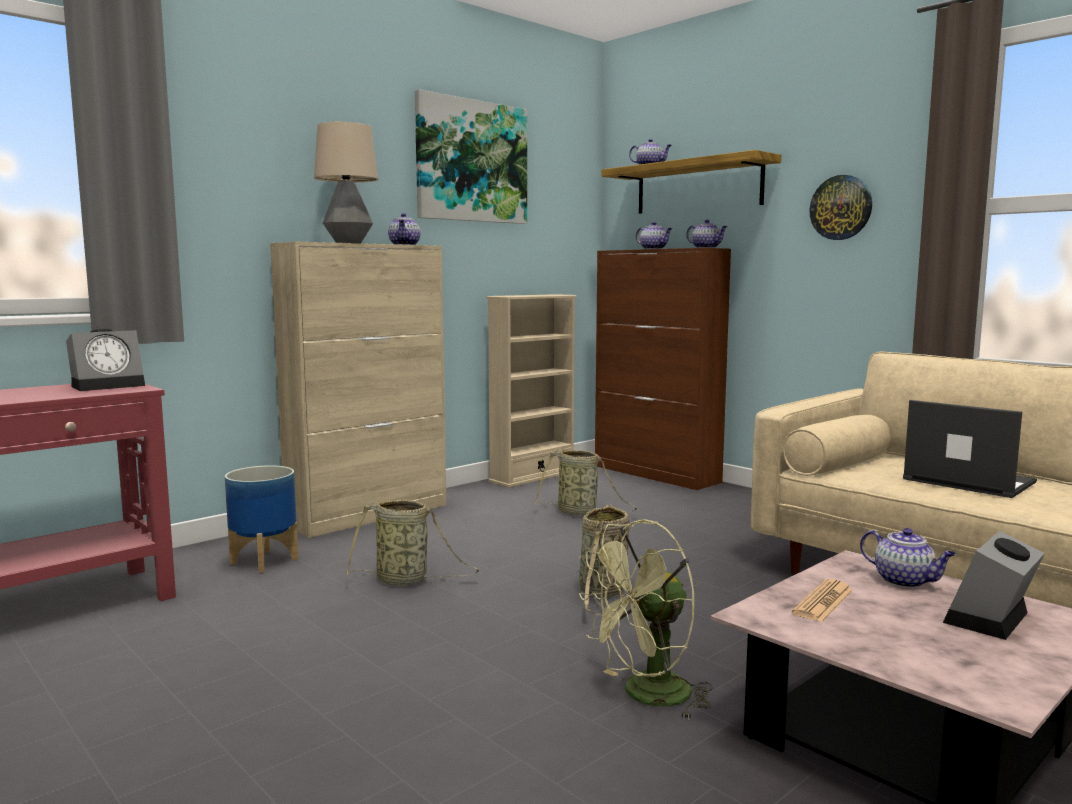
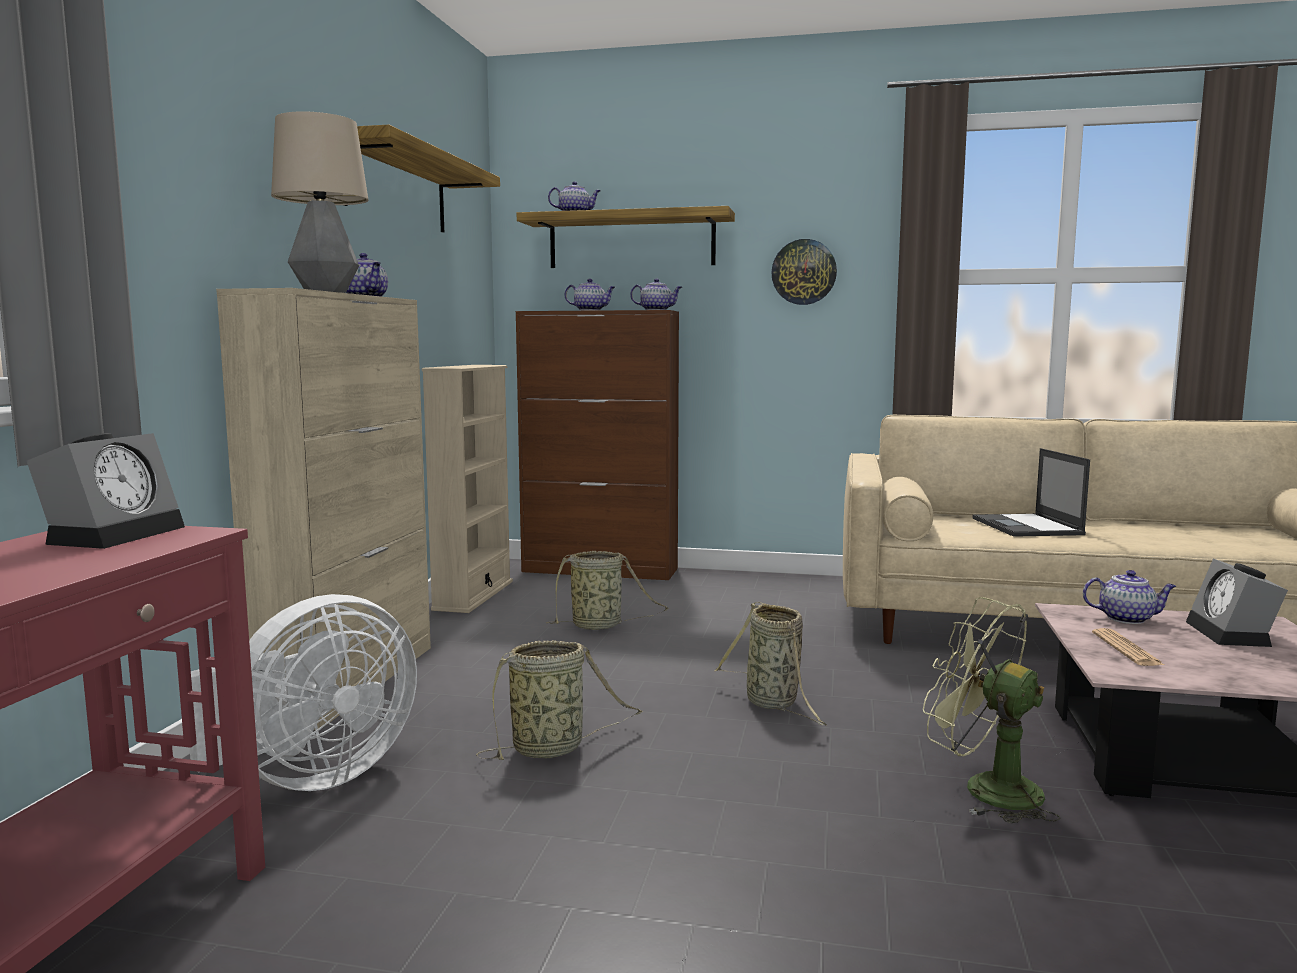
camera: 35 degrees left, 0 degrees up
planter [225,465,298,573] -> white fan [189,594,417,791]
picture [415,89,527,224] -> shelf [343,125,500,233]
green fan [579,519,713,720] -> green fan turned 105 degrees clockwise [923,597,1060,823]
laptop [903,400,1037,498] -> laptop turned 105 degrees counterclockwise [972,448,1090,537]

